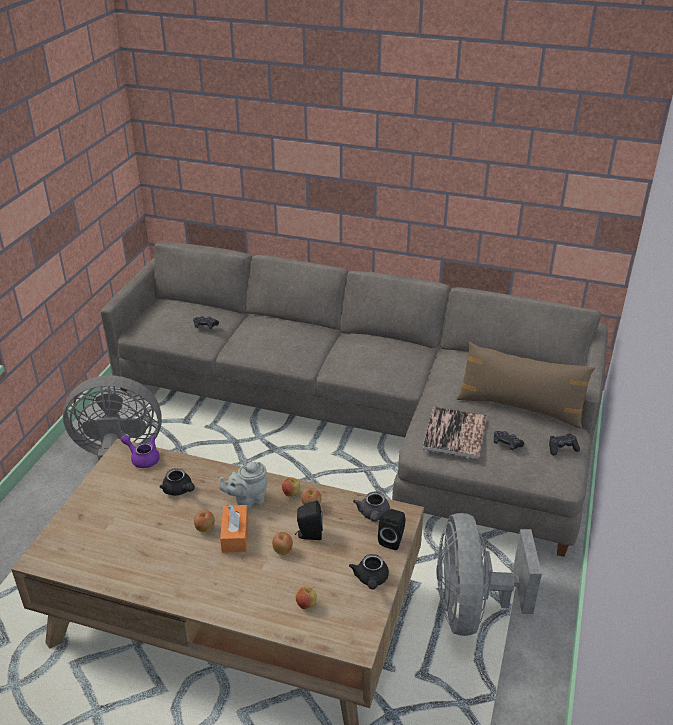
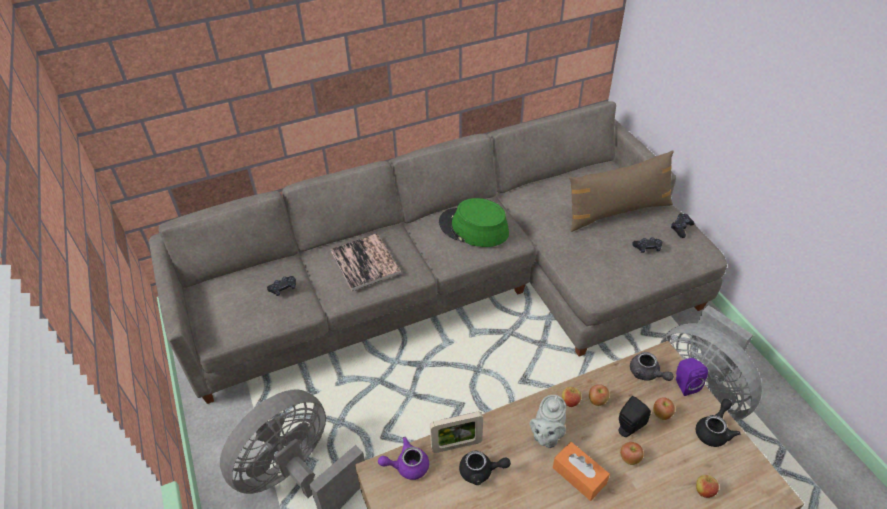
camera: 40 degrees left, 10 degrees up
apple [194,510,215,532] -> apple moved to [653,397,675,420]
black teapot [349,554,389,590] -> black teapot turned 105 degrees counterclockwise [696,399,741,447]
black speaker [378,509,406,550] -> purple speaker [676,358,708,396]
book [423,407,487,459] -> book moved to [330,233,401,292]
none -> picture frame [430,412,483,453]
none -> green hat [439,198,509,247]

